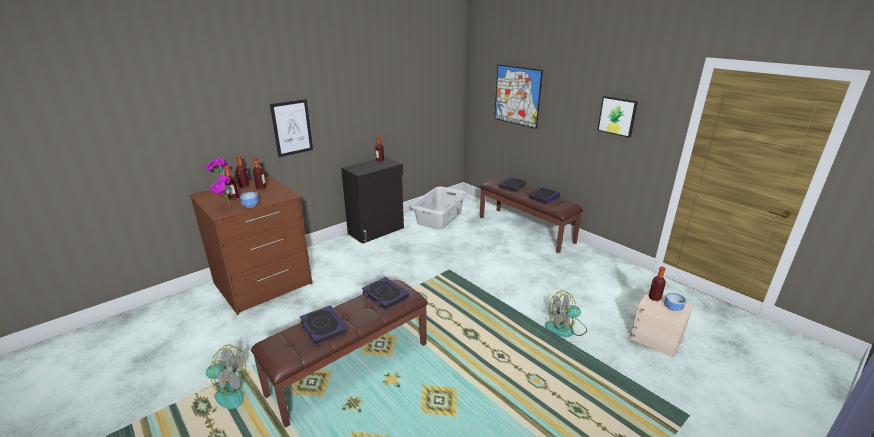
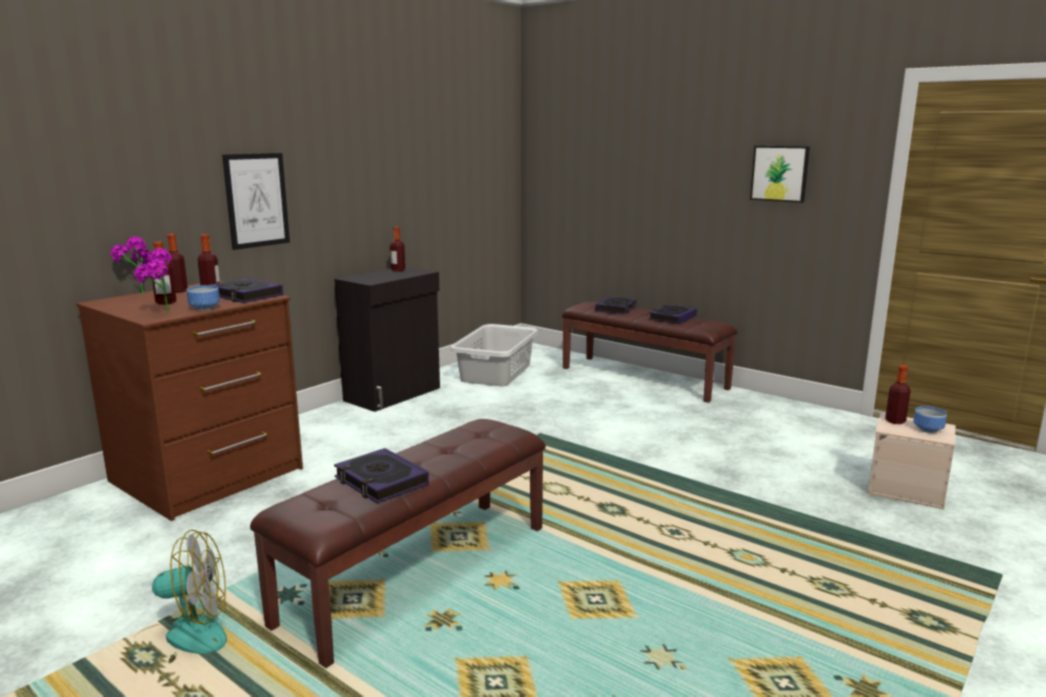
camera: 10 degrees left, 10 degrees down
book [362,277,409,311] -> book moved to [211,278,283,303]
picture [494,64,543,129] -> none
fan [545,290,587,338] -> none

